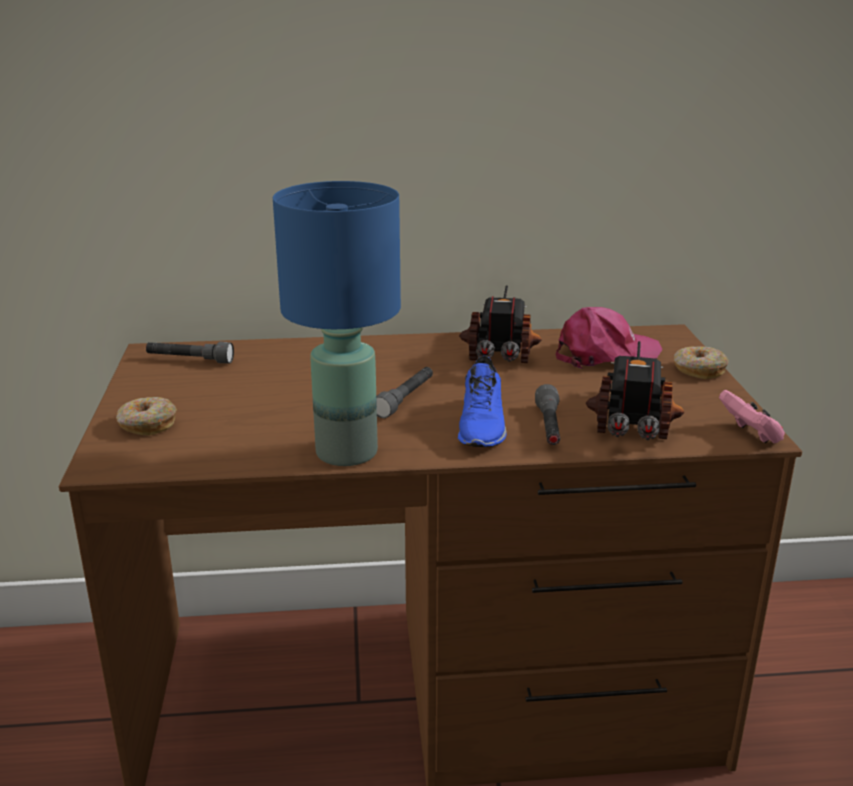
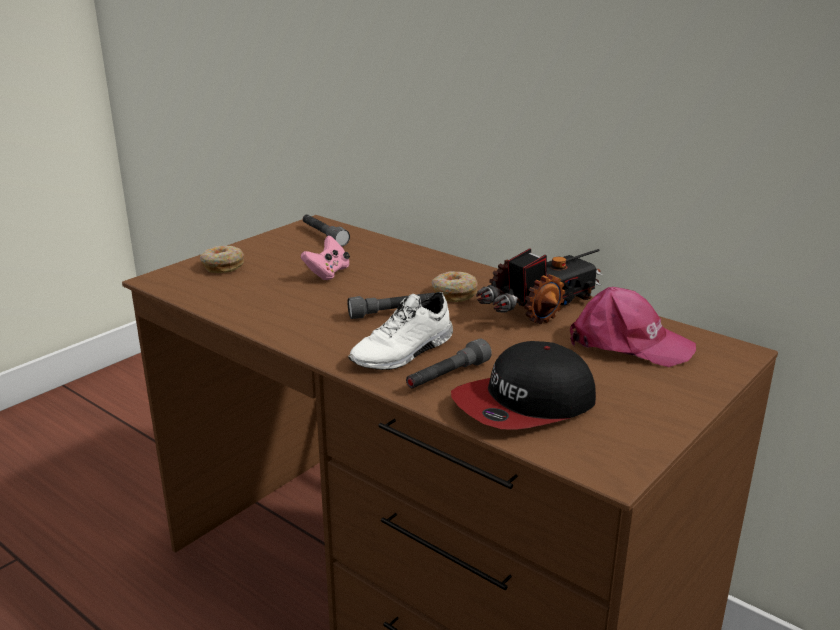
camera: 45 degrees right, 0 degrees up
blue table lamp [273,181,401,466] -> none
blue shoe [458,356,507,447] -> white shoe [348,292,453,370]
toy truck [586,341,684,440] -> cap [451,341,596,430]
donut [674,346,729,379] -> donut moved to [432,271,478,302]
pink game controller [719,390,785,443] -> pink game controller moved to [301,236,350,280]

